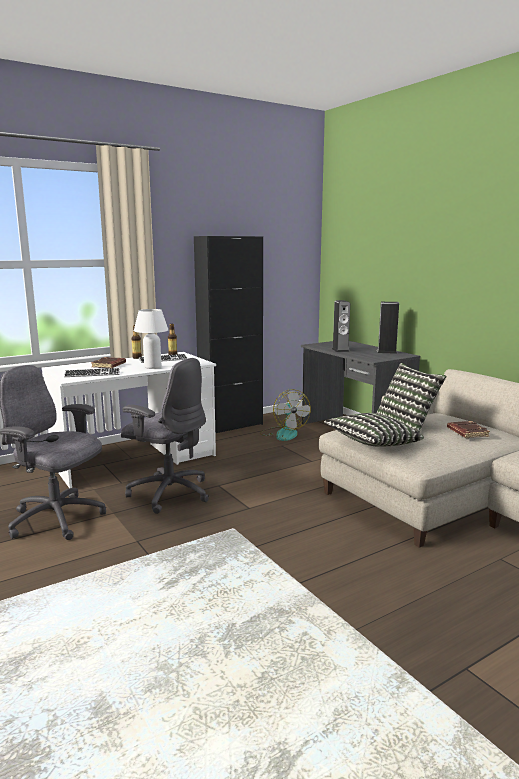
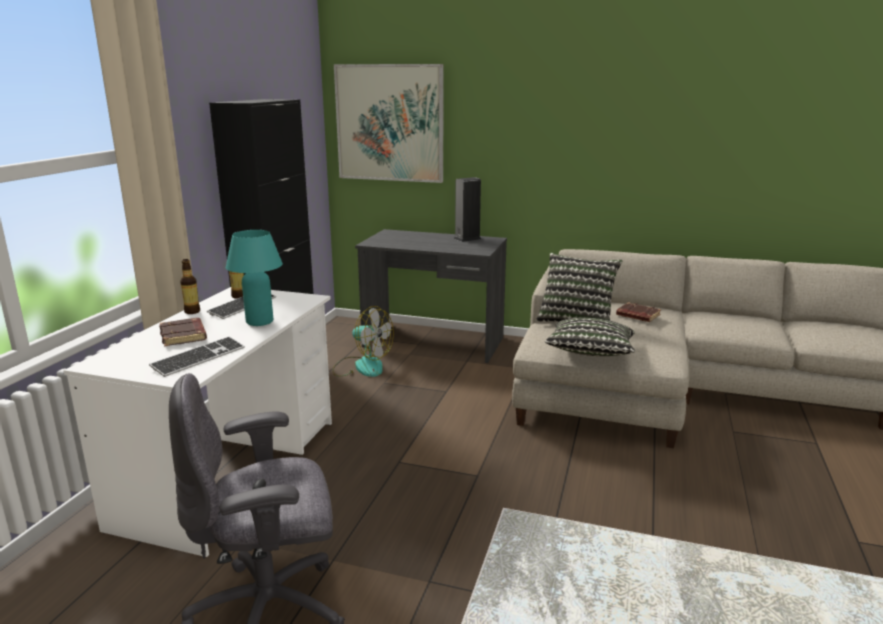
camera: 40 degrees left, 5 degrees up
grey office chair [121,358,209,514] -> none
white table lamp [134,309,168,369] -> turquoise table lamp [226,230,283,326]
speaker [332,300,350,352] -> none
none -> picture [334,64,443,183]

